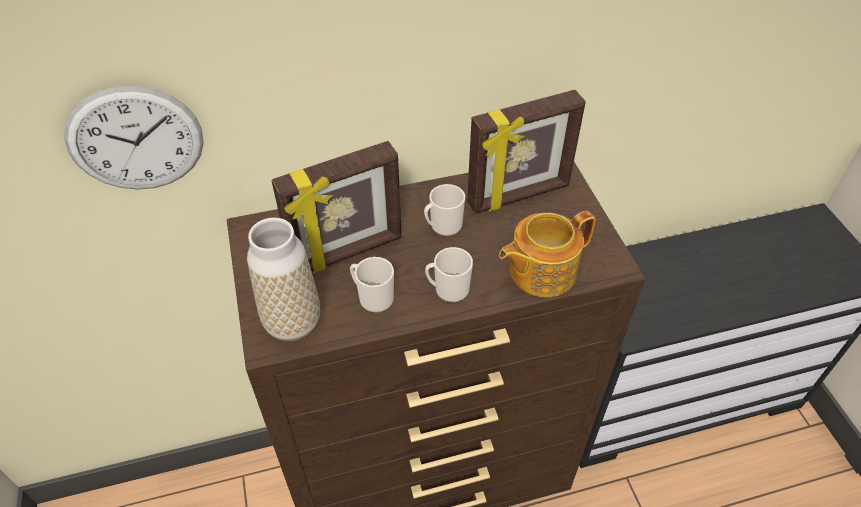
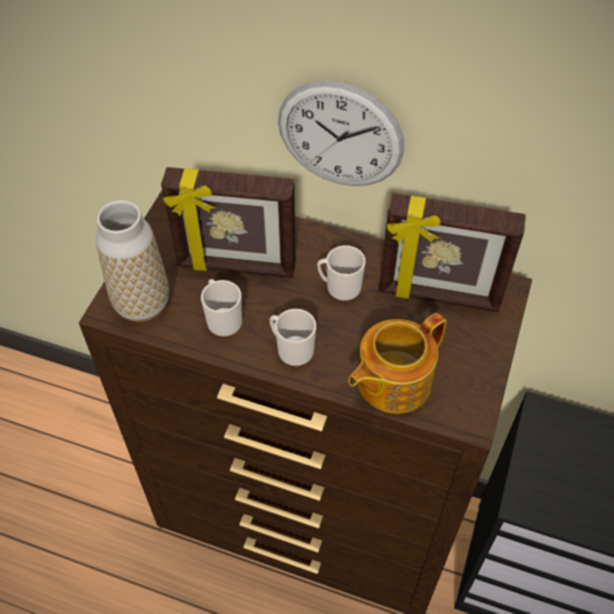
camera: 35 degrees right, 5 degrees up
wall clock [64,86,204,189] -> wall clock moved to [278,80,404,186]
teapot [499,211,596,297] -> teapot turned 45 degrees counterclockwise [348,313,447,414]

